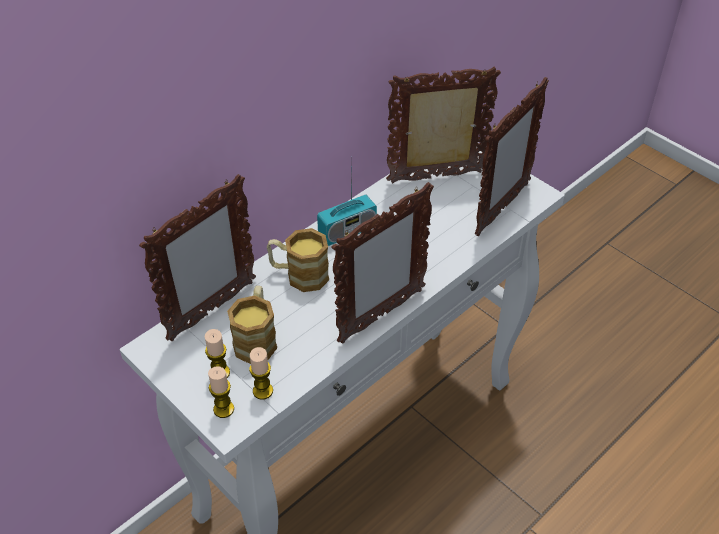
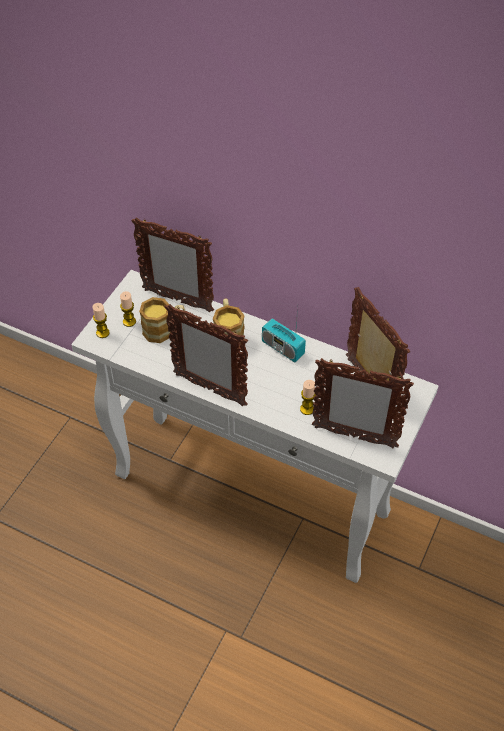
camera: 70 degrees right, 5 degrees up
candle [249,347,273,400] -> candle moved to [300,380,316,415]

